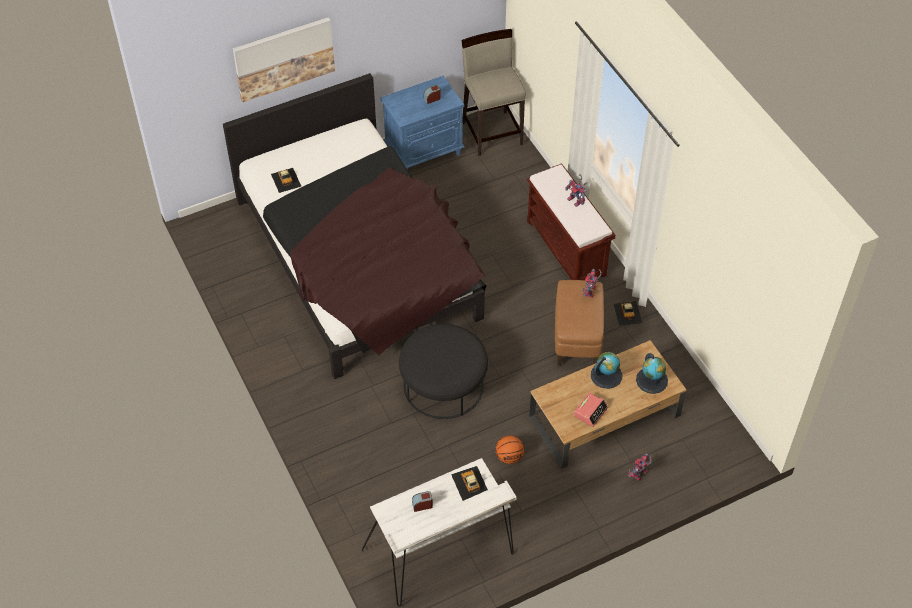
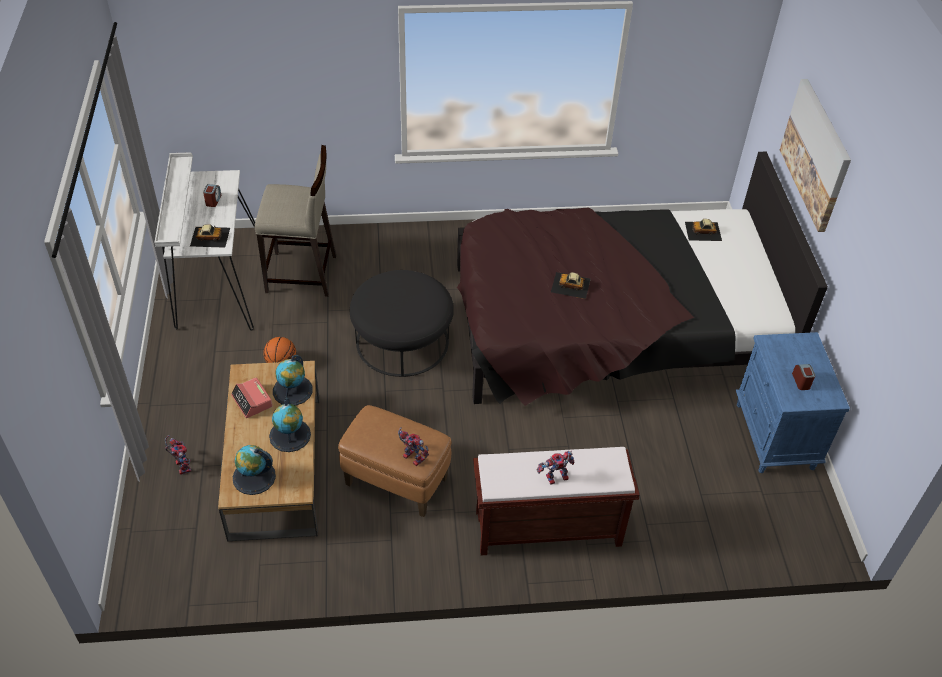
camera: 110 degrees right, 5 degrees down
beige stool [462,29,526,156] -> beige stool moved to [255,145,337,297]
toy car [614,301,642,326] -> toy car moved to [551,272,591,299]
none -> globe [273,355,313,406]

